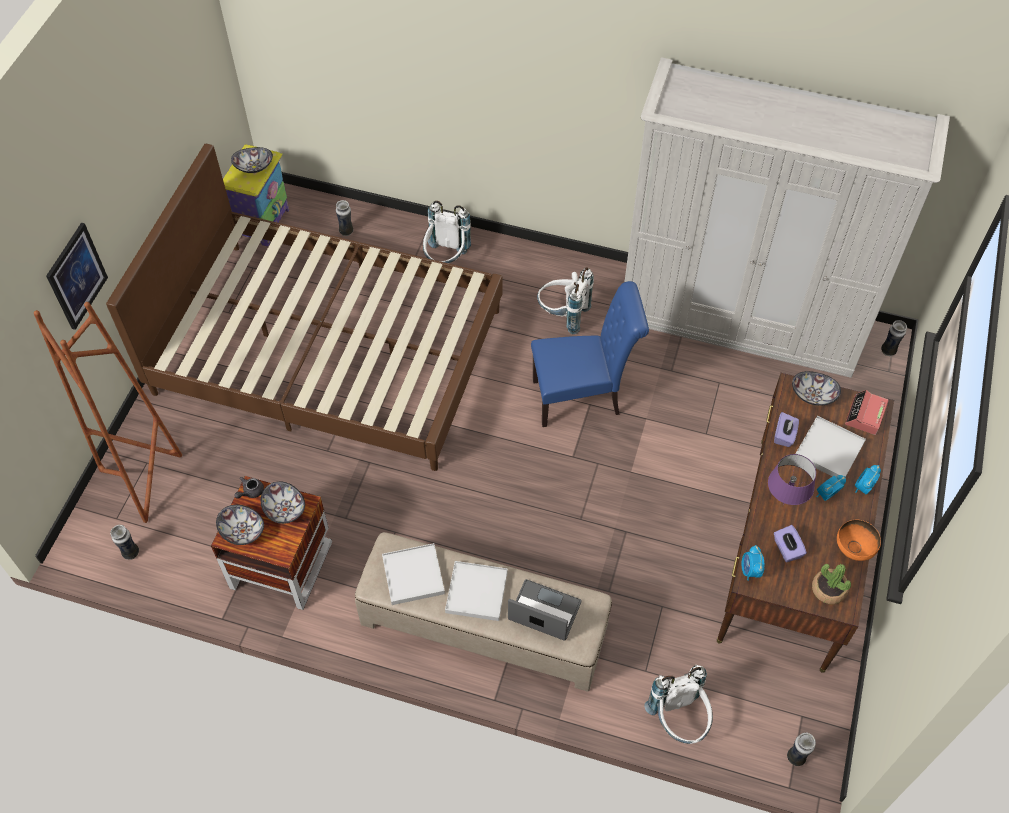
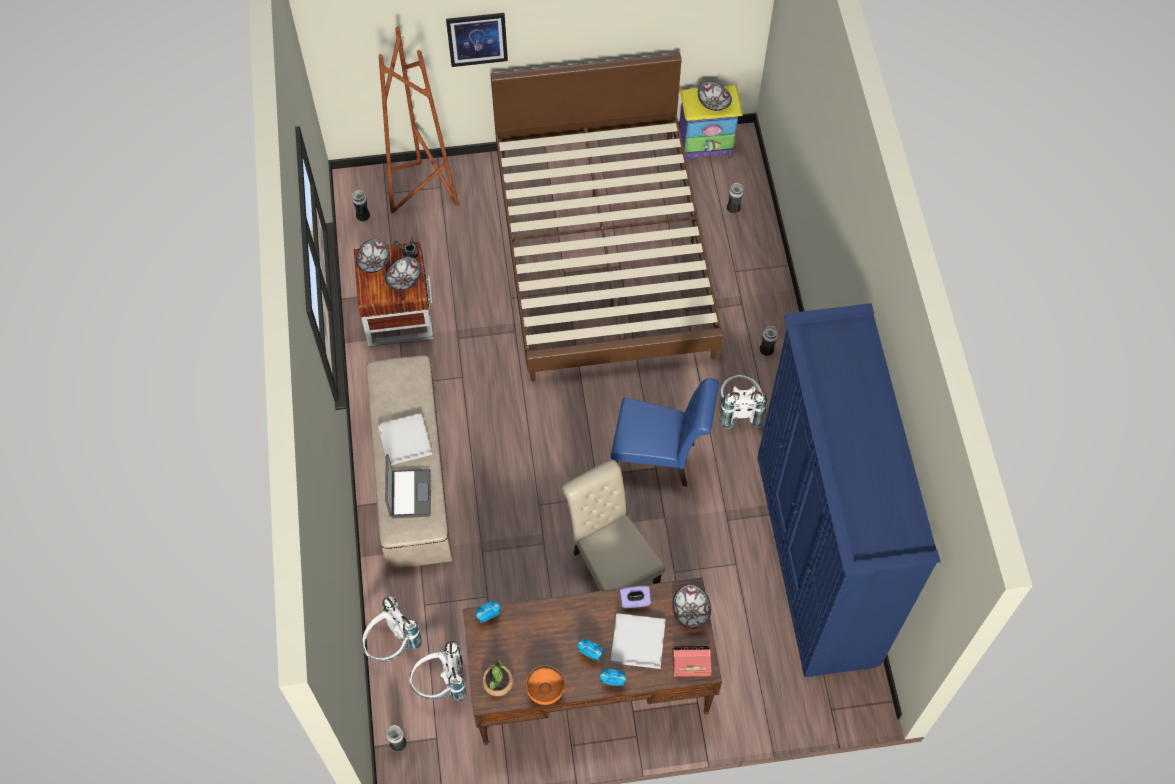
camera: 65 degrees right, 5 degrees up
white tray [382,543,445,605] -> none
white backpack [423,201,471,264] -> white backpack moved to [409,641,466,701]
blue chair [531,281,649,427] -> blue chair turned 45 degrees counterclockwise [611,378,719,487]
white wardrobe [625,57,950,378] -> blue wardrobe [758,303,941,677]
purple table lamp [768,454,816,505] -> none
purple tissue box [774,525,807,562] -> none
vase [881,320,907,356] -> vase moved to [759,326,778,356]
none -> beige chair [562,460,666,591]

